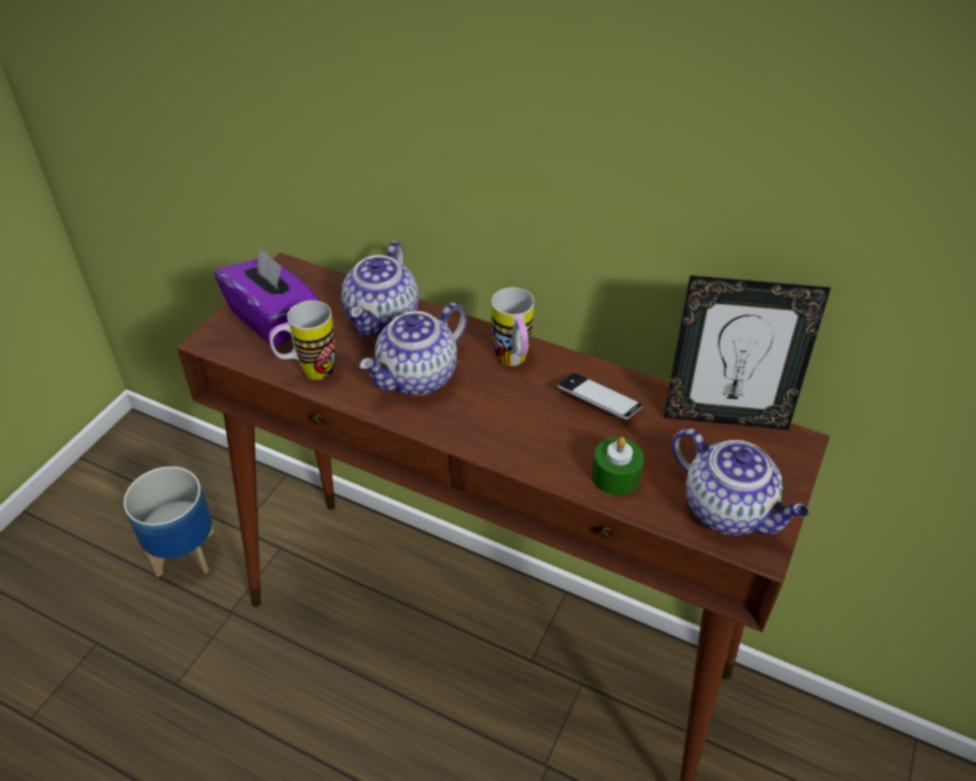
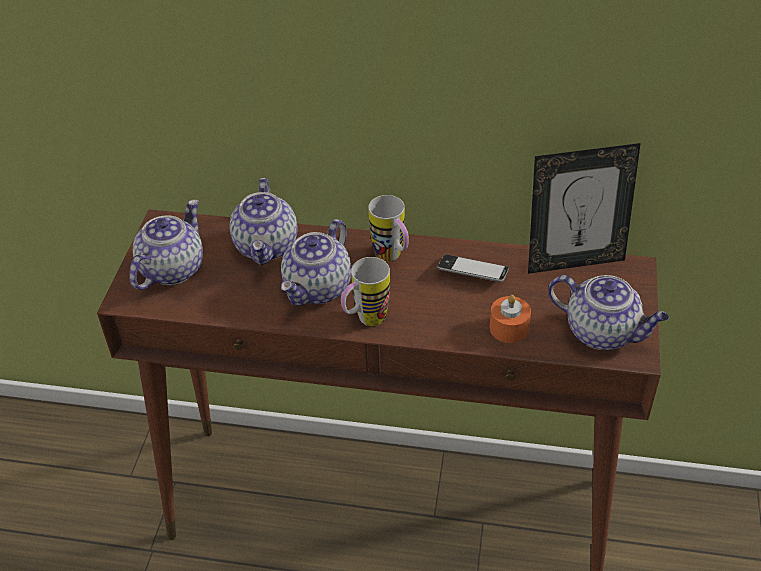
camera: 15 degrees left, 0 degrees up
planter [124,466,214,577] -> none
purple tissue box [215,247,319,347] -> teapot [129,199,203,290]
mug [269,300,335,380] -> mug moved to [341,257,390,326]
green candle [592,437,644,496] -> orange candle [489,295,531,343]

